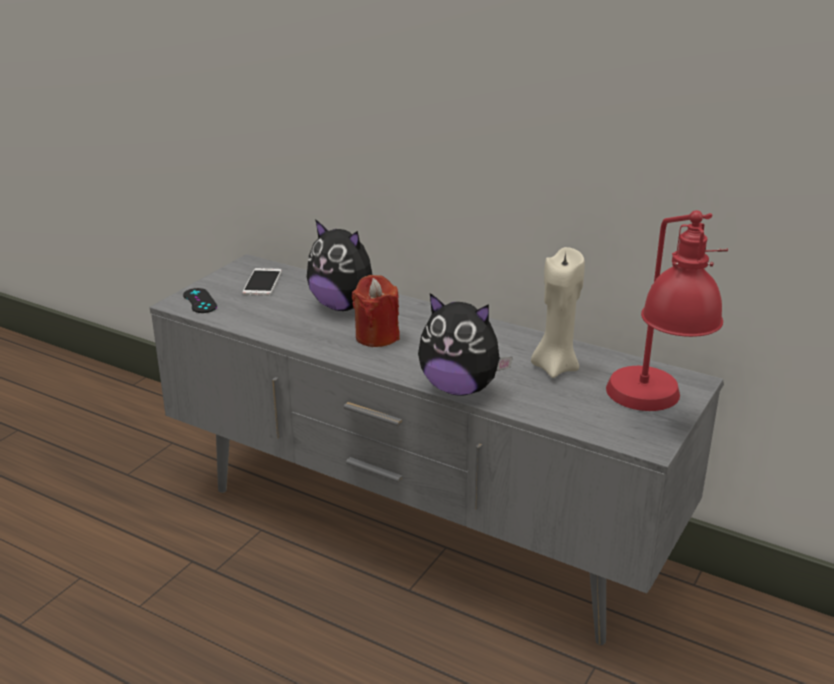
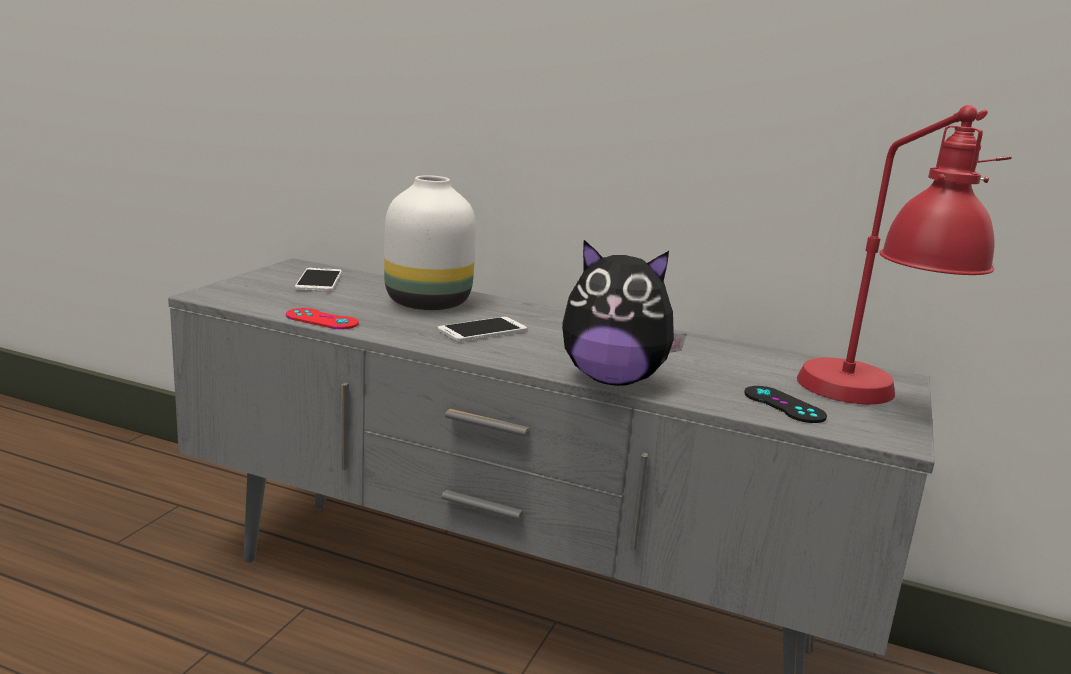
camera: 10 degrees left, 10 degrees down
black game controller [183,288,217,313] -> black game controller moved to [744,386,827,423]
plush toy [307,219,372,311] -> white vase [384,175,476,310]
red candle [352,275,400,347] -> phone [437,317,527,342]
beige candle [531,247,585,378] -> none
none -> red game controller [286,308,359,329]

